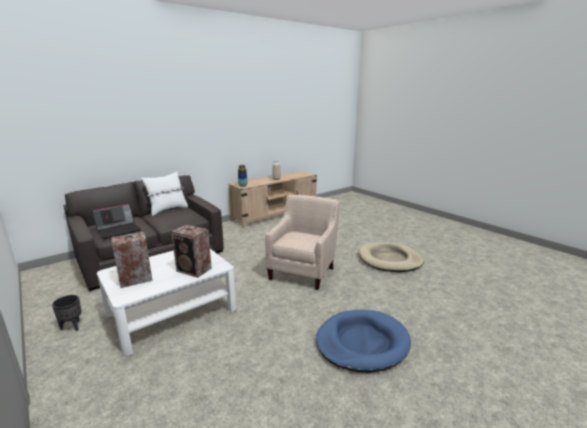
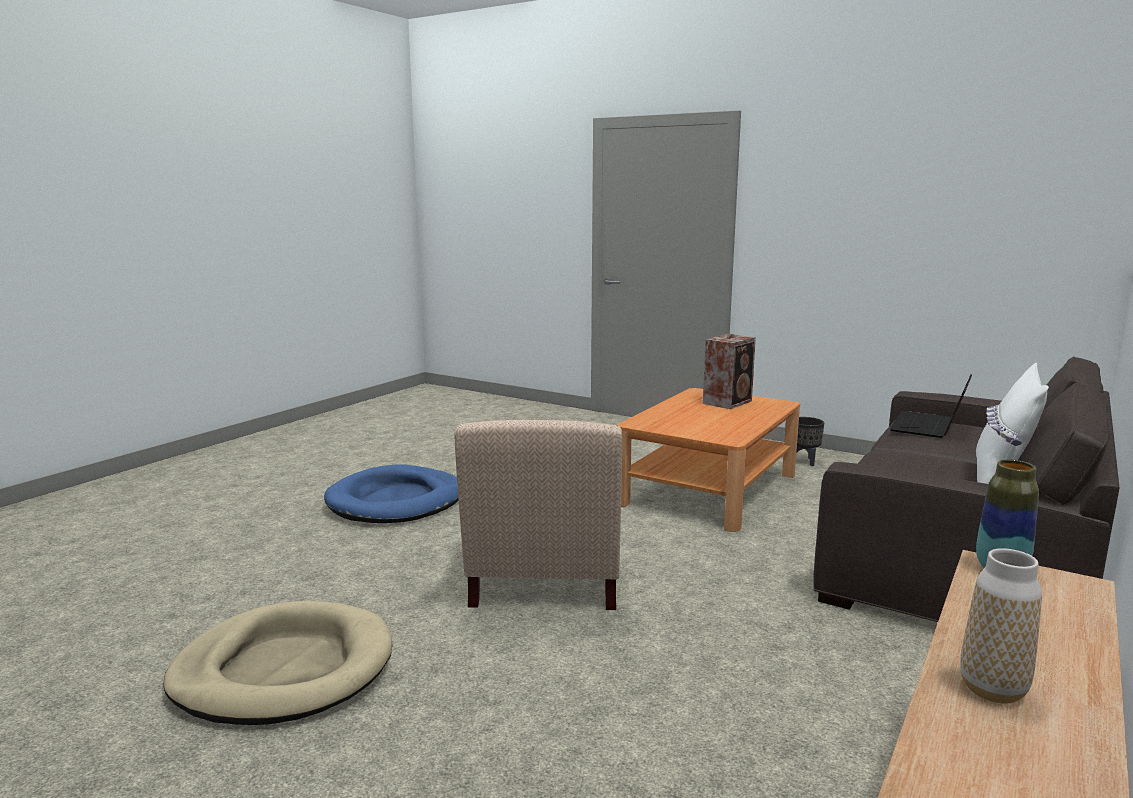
camera: 160 degrees right, 5 degrees down
white coffee table [97,249,236,356] -> brown coffee table [617,388,800,532]
speaker [171,225,212,278] -> none

